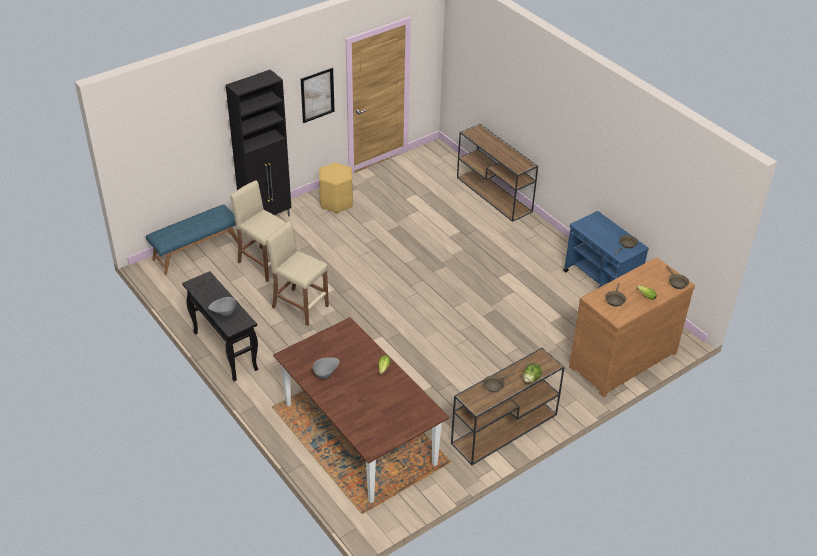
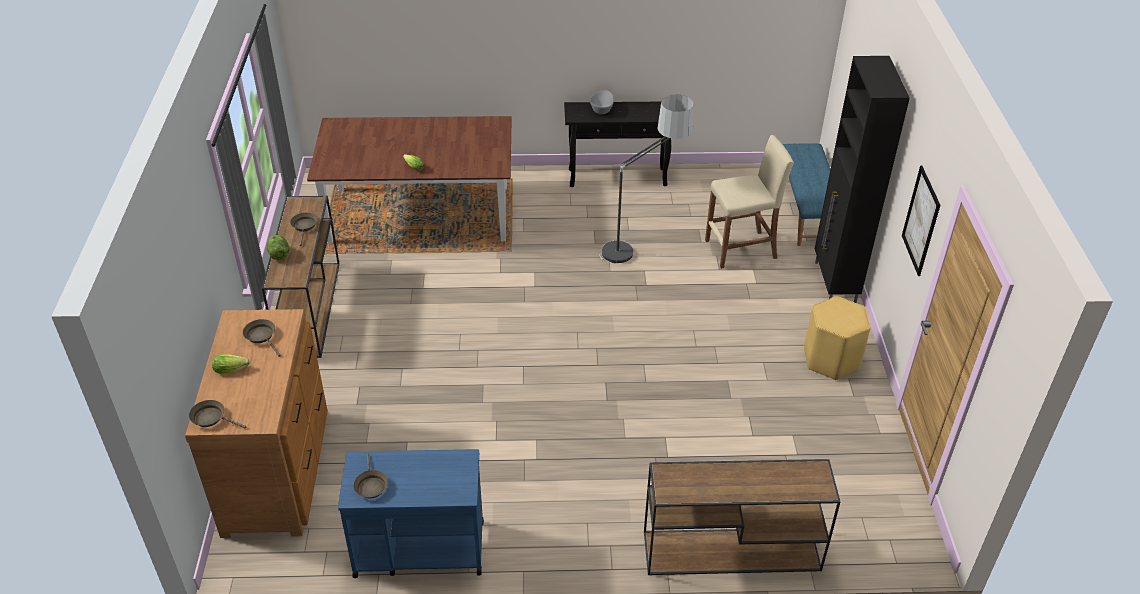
camera: 125 degrees right, 0 degrees up
beige stool [266,221,329,326] -> floor lamp [599,94,694,263]
grey bowl [313,357,340,379] -> none

